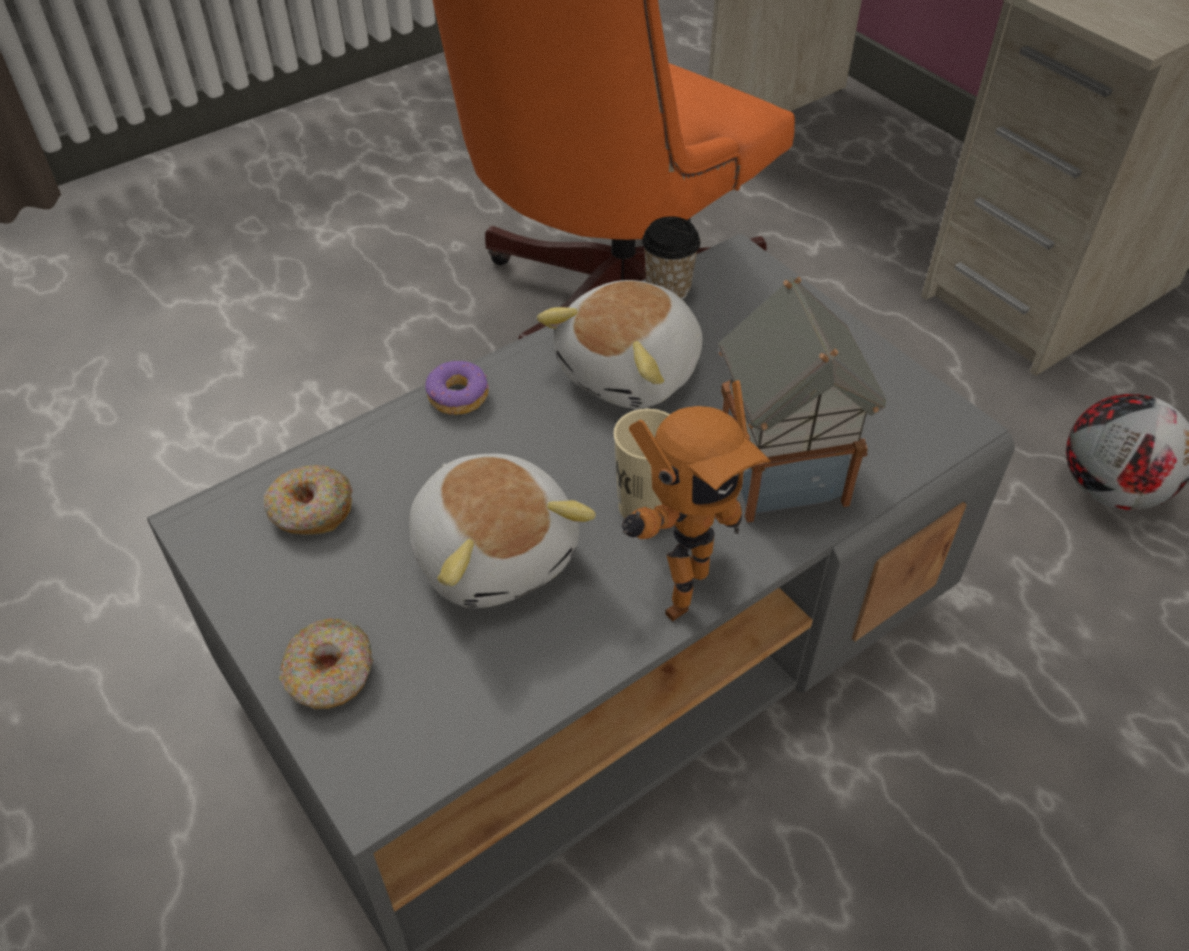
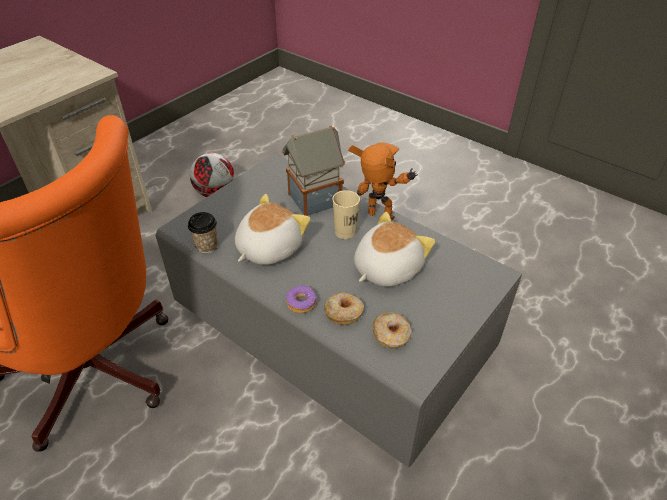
camera: 105 degrees left, 5 degrees down
donut [279,619,373,709] -> donut moved to [324,292,364,325]
plush toy [537,280,703,409] -> plush toy turned 75 degrees counterclockwise [235,194,310,265]

